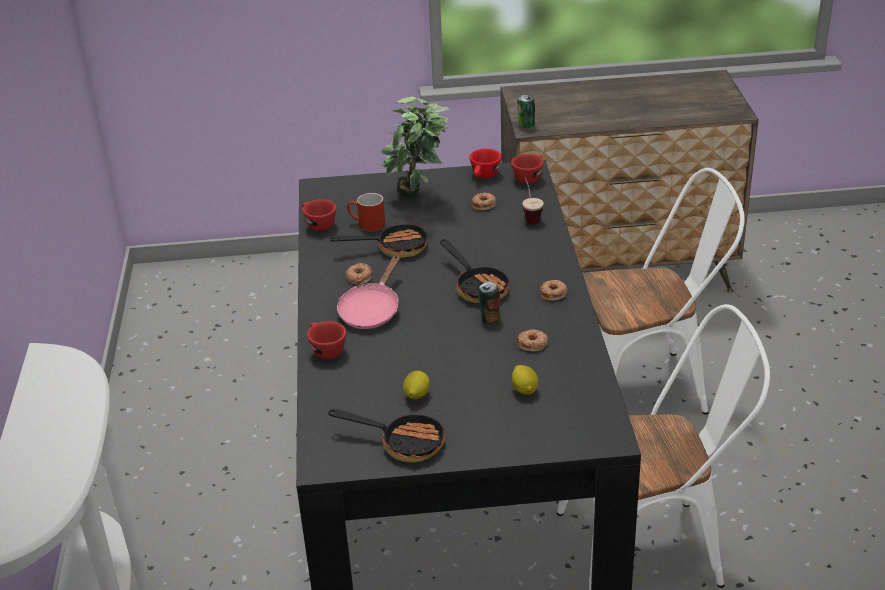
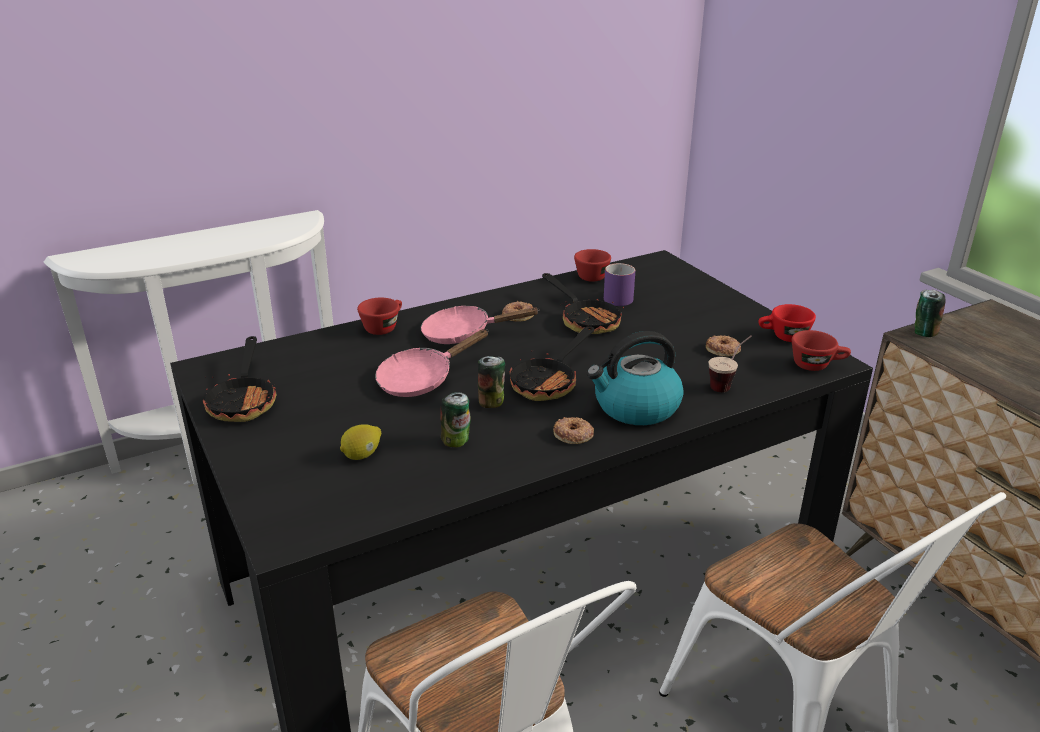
camera: 65 degrees right, 5 degrees down
red mug [347,193,385,231] -> purple mug [604,263,635,306]
potted plant [381,97,450,198] -> none
lemon [403,371,430,399] -> none
donut [517,329,548,351] -> can [440,392,471,447]
none -> pink frying pan [375,329,489,397]
none -> kettle [587,331,684,425]

